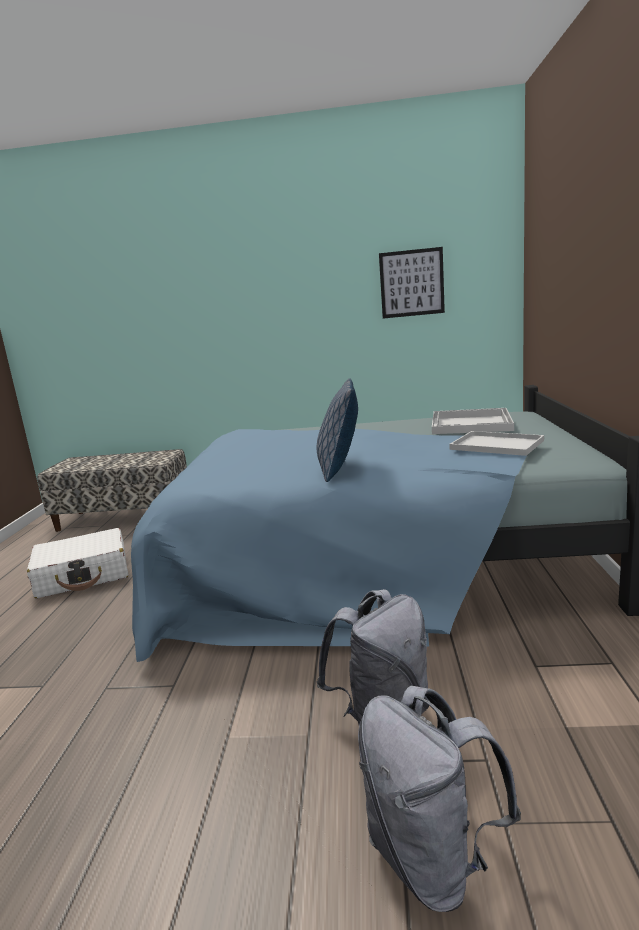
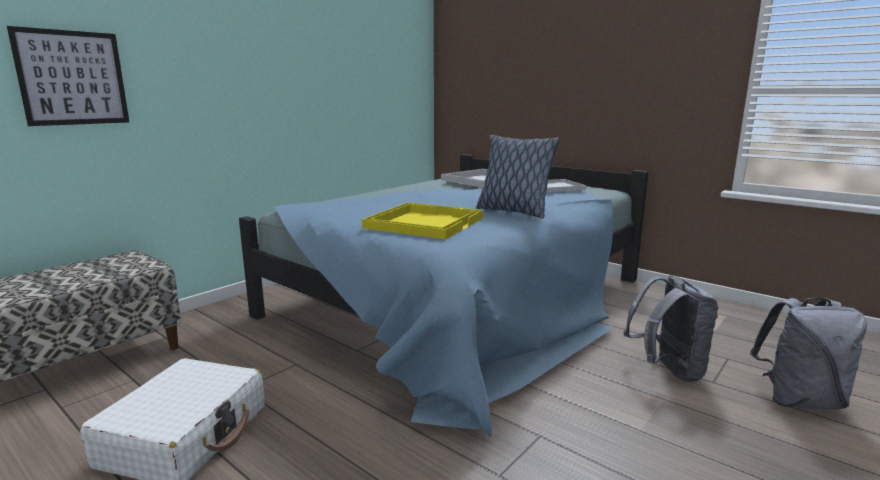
camera: 55 degrees left, 0 degrees up
picture [379,247,445,319] -> picture moved to [7,26,129,126]
none -> yellow tray [362,202,483,239]

